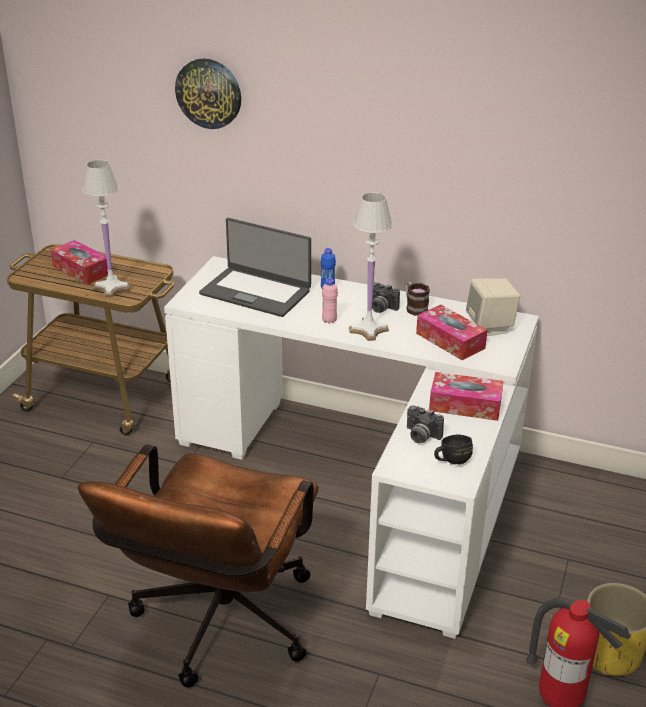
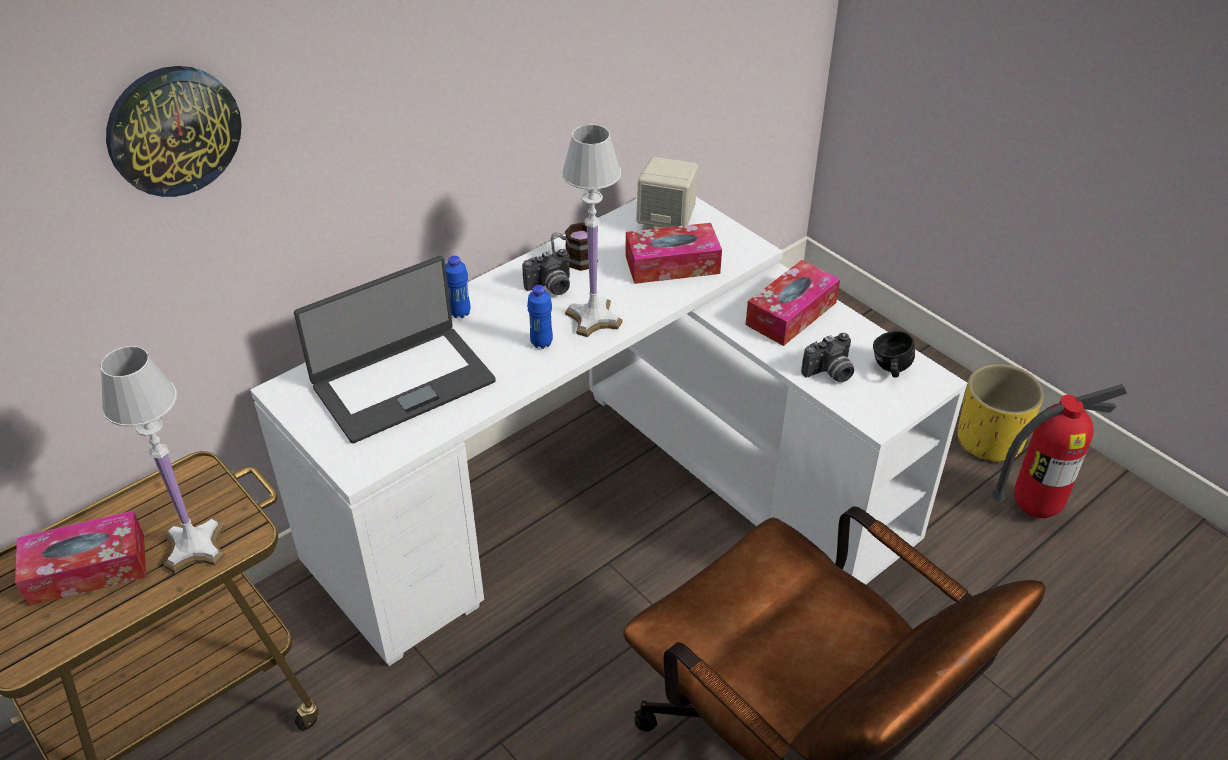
camera: 60 degrees left, 10 degrees up
pink bottle [322,278,338,324] -> blue bottle [527,285,553,349]

